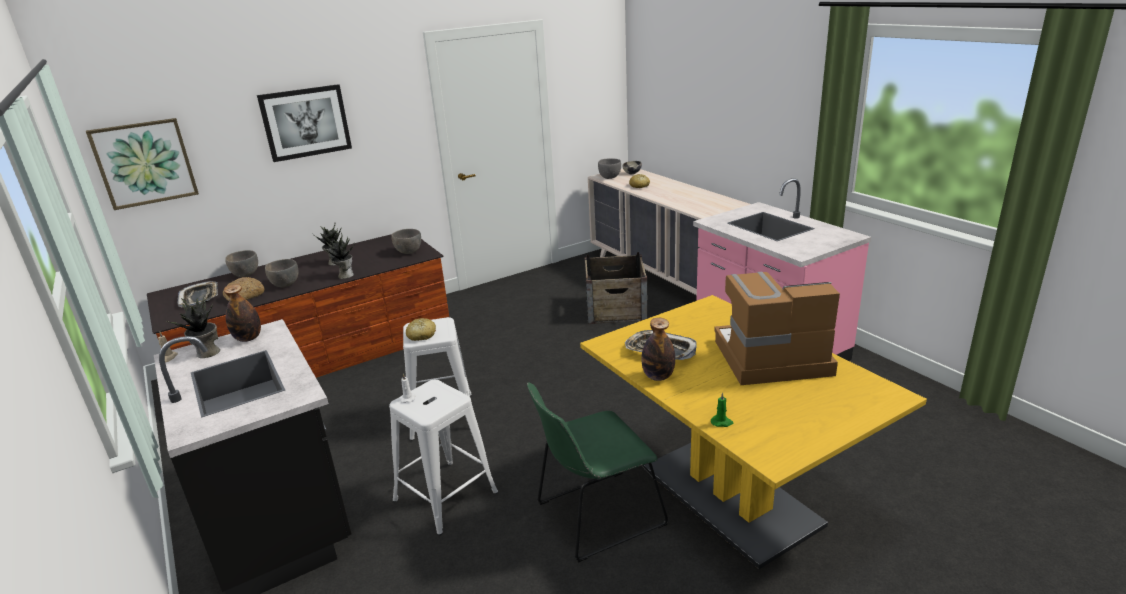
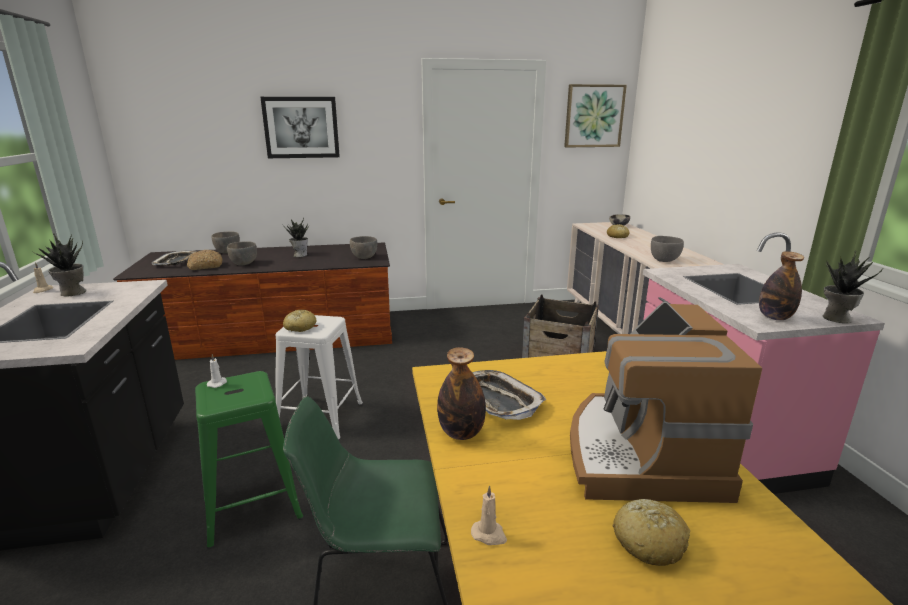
camera: 20 degrees right, 5 degrees down
picture [86,118,199,210] -> picture moved to [564,84,627,148]
bottle [224,284,261,342] -> bottle moved to [759,251,804,320]
potted plant [325,232,355,279] -> potted plant moved to [823,251,883,323]
white stool [389,380,498,536] -> green stool [195,371,304,549]
grey bowl [598,158,621,179] -> grey bowl moved to [651,236,684,262]
green candle [711,392,733,427] -> beige candle [471,485,507,545]
coffee machine [714,272,840,385] -> coffee machine turned 105 degrees counterclockwise [570,302,762,503]
none -> bread [613,499,690,566]

